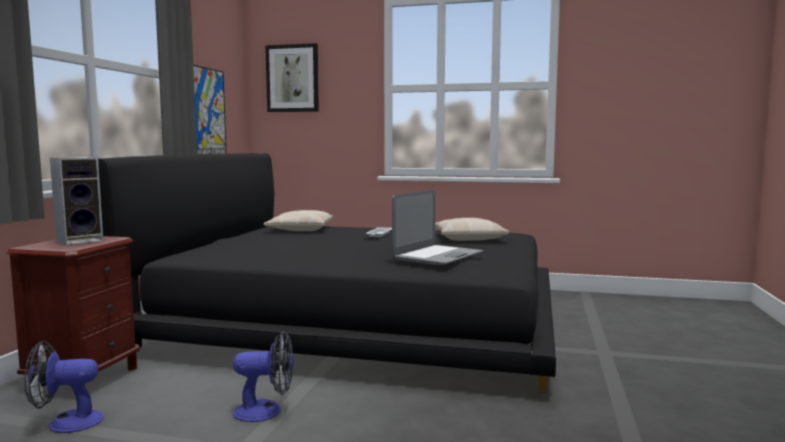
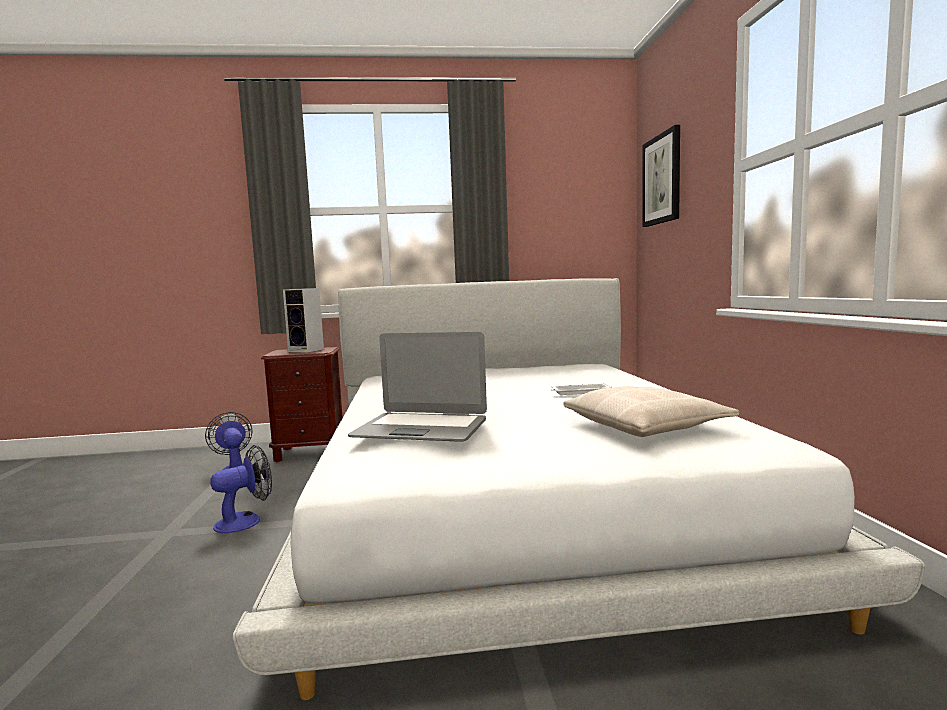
camera: 70 degrees right, 0 degrees up
black bed [98,153,556,392] -> white bed [233,278,925,700]
picture [193,65,227,154] -> none
fan [233,331,293,422] -> fan turned 105 degrees counterclockwise [210,445,272,533]
beige pillow [263,210,333,231] -> none

